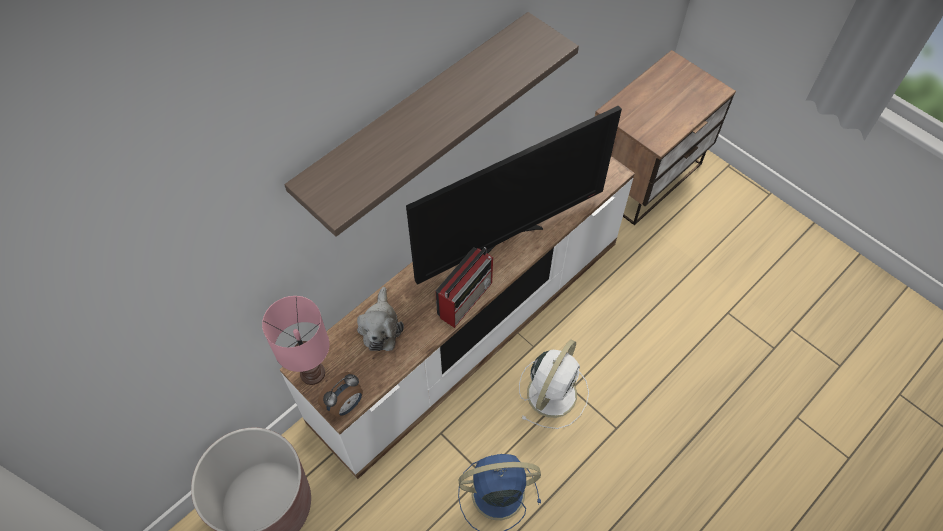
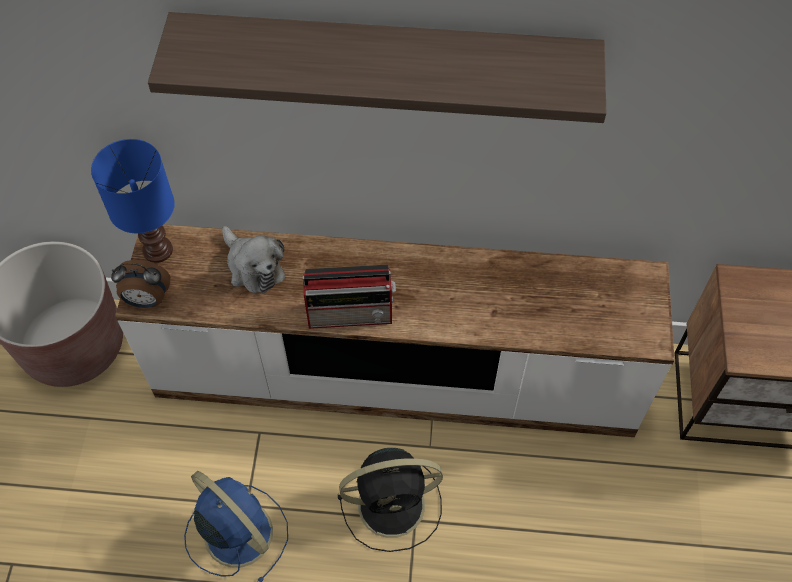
camera: 50 degrees right, 0 degrees up
pink table lamp [262,296,330,385] -> blue table lamp [91,139,175,263]
plush toy [357,287,404,351] -> plush toy turned 90 degrees counterclockwise [222,226,285,294]
television [406,105,622,285] -> none
white fan [519,340,589,429] -> black fan [338,448,443,552]

